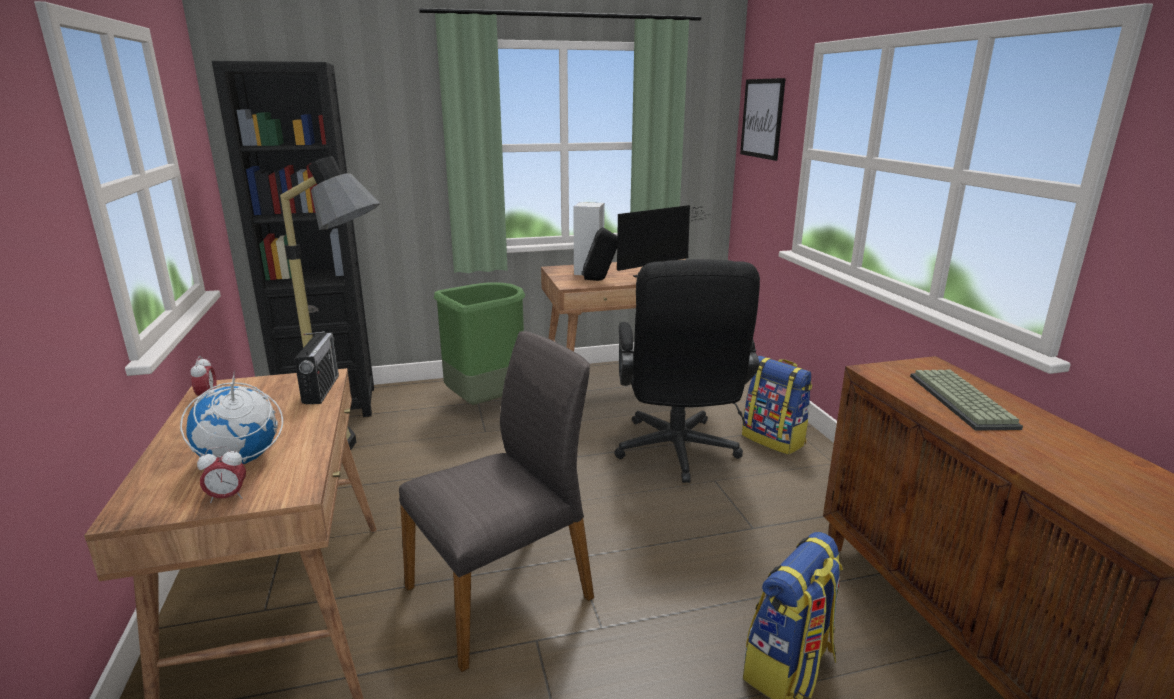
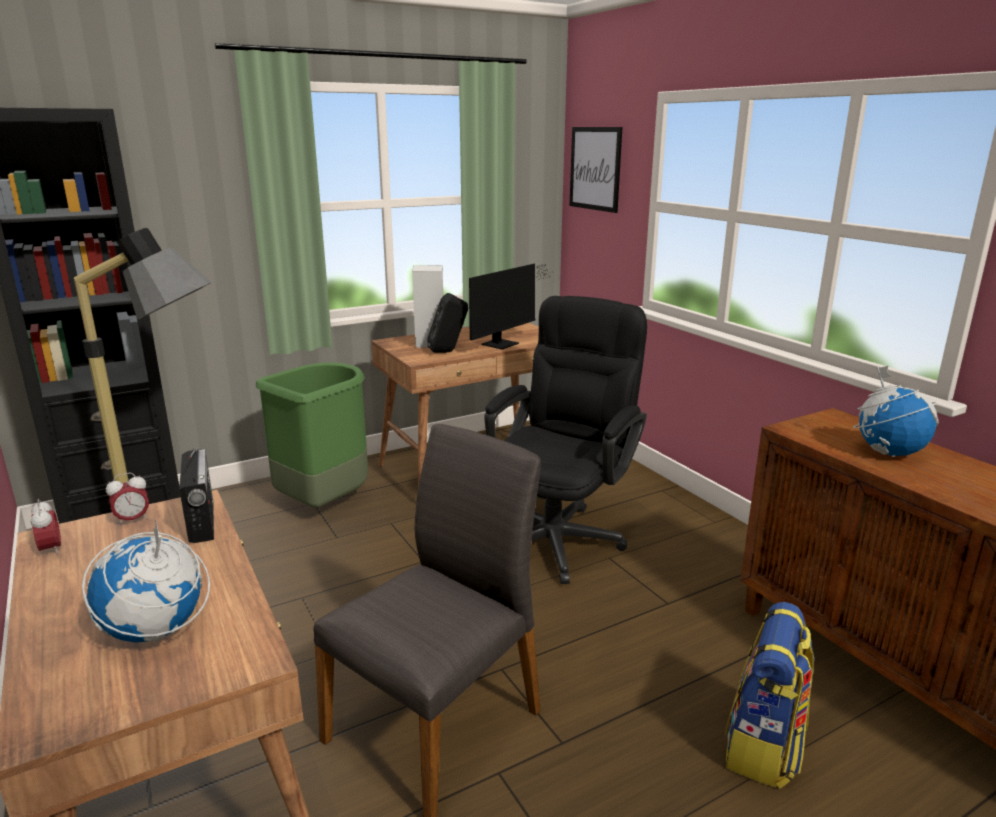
camera: 15 degrees left, 0 degrees up
alarm clock [197,447,246,503] -> alarm clock moved to [106,473,149,526]
black office chair [614,259,760,483] -> black office chair turned 135 degrees counterclockwise [484,296,647,584]
backpack [742,356,813,455] -> none
keyboard [910,370,1023,431] -> globe [853,366,939,457]

